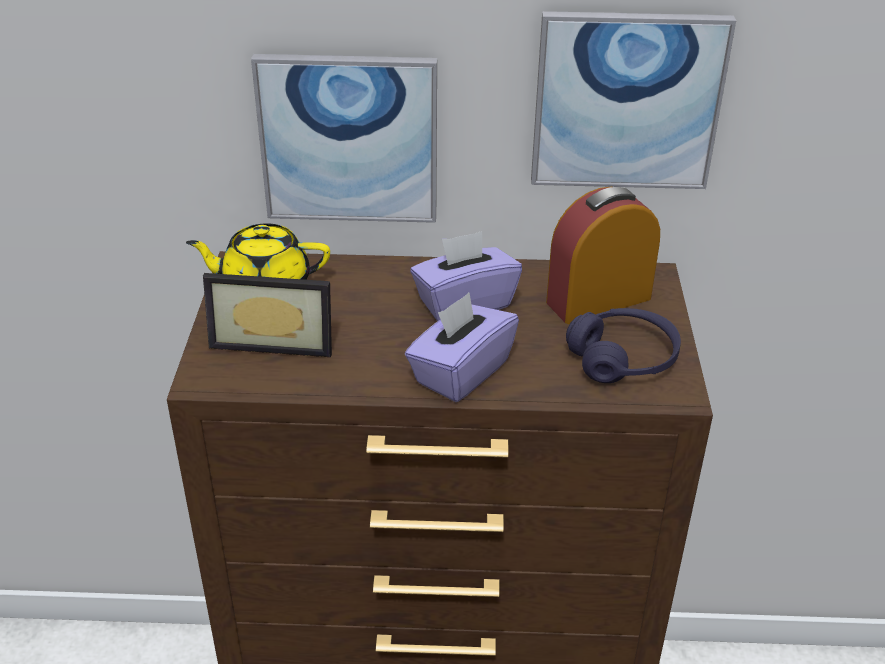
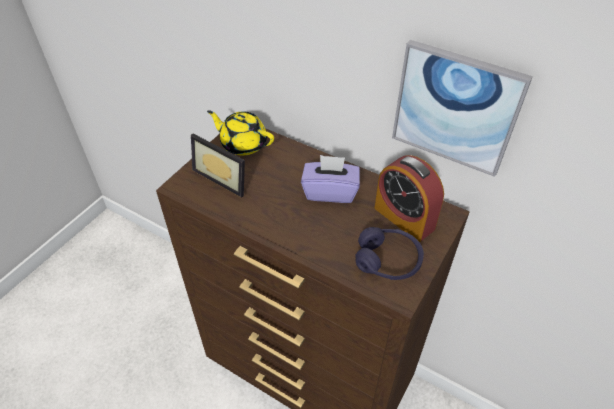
camera: 30 degrees right, 10 degrees up
picture [251,54,437,223] -> none
purple tissue box [405,293,519,402] -> none
alarm clock [546,187,660,324] -> alarm clock turned 135 degrees counterclockwise [374,155,444,242]

